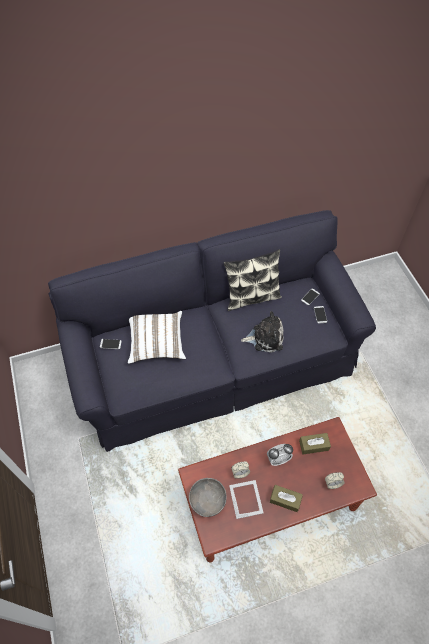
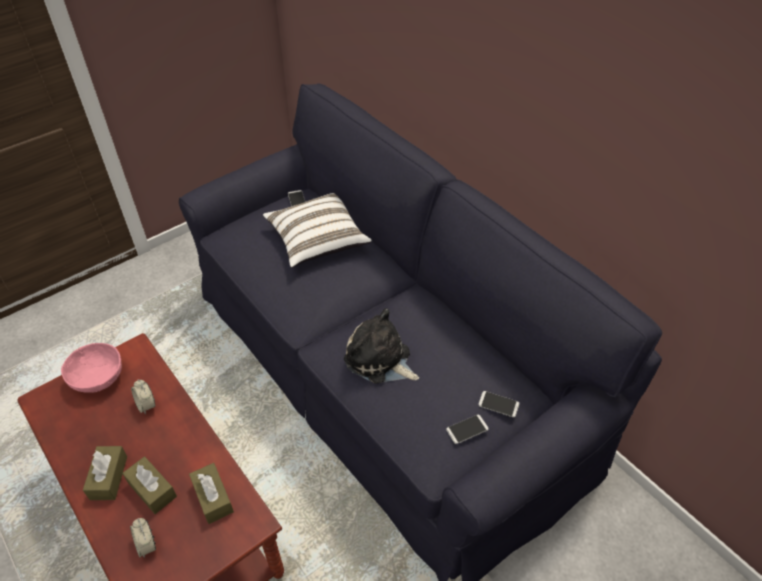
camera: 70 degrees right, 10 degrees down
grey bowl [189,478,227,517] -> pink bowl [61,343,122,393]
pillow [223,249,282,311] -> none
picture frame [229,480,263,519] -> none
plush toy [241,311,283,353] -> plush toy turned 150 degrees clockwise [344,308,419,384]
alarm clock [267,444,293,466] -> none
none -> brown tissue box [122,456,177,514]

